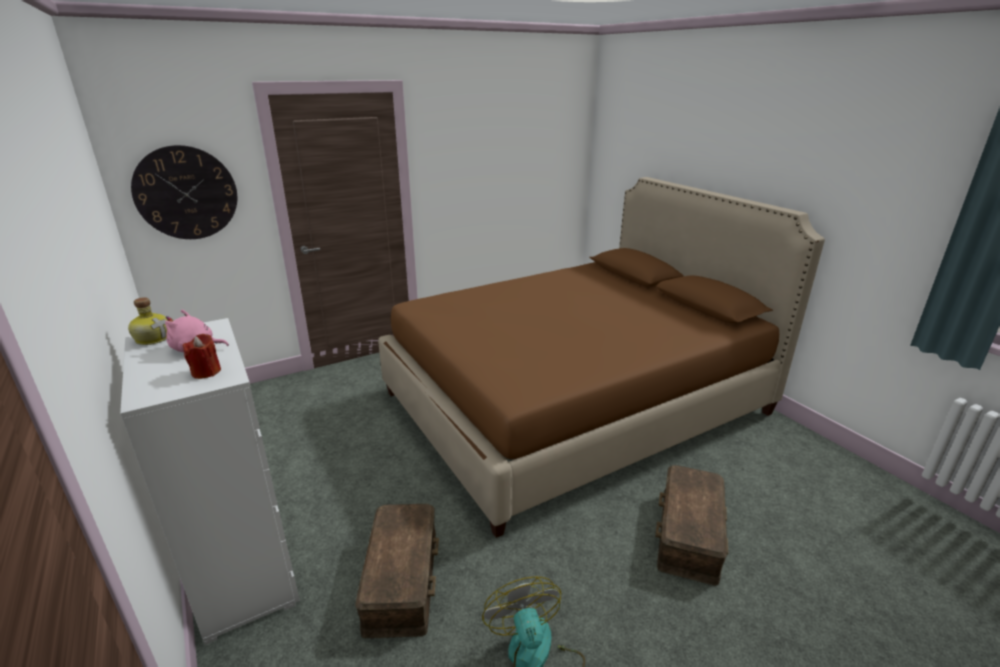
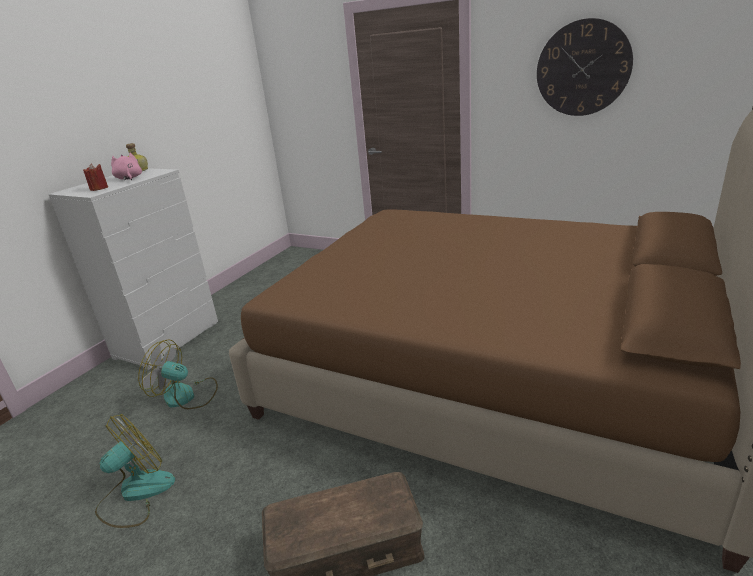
camera: 60 degrees right, 0 degrees up
wall clock [131,145,237,239] -> wall clock moved to [537,18,633,116]
brown storage box [355,504,439,638] -> fan [138,339,218,409]

